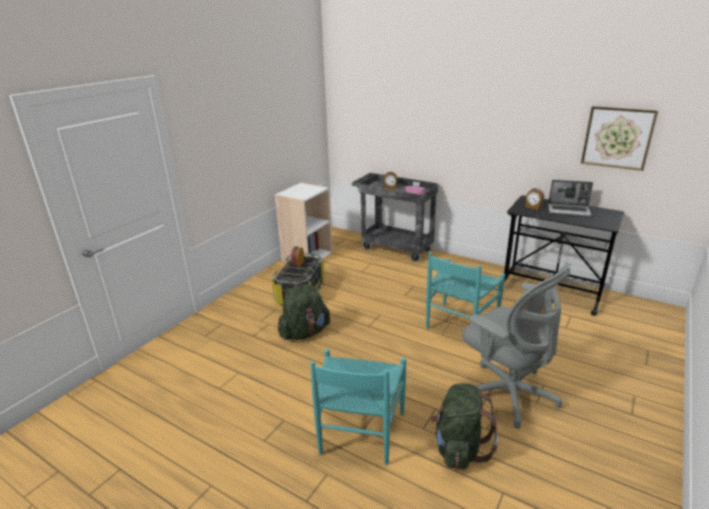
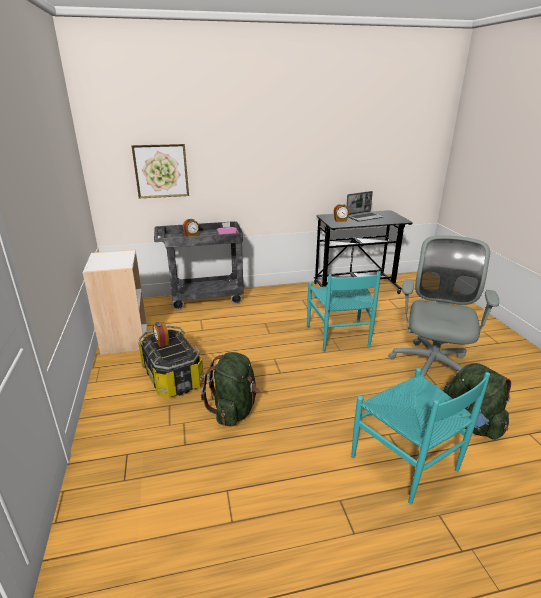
camera: 45 degrees left, 0 degrees up
grey office chair [462,263,572,429] -> grey office chair turned 75 degrees counterclockwise [388,235,499,377]
picture [581,106,658,171] -> picture moved to [132,144,189,198]

